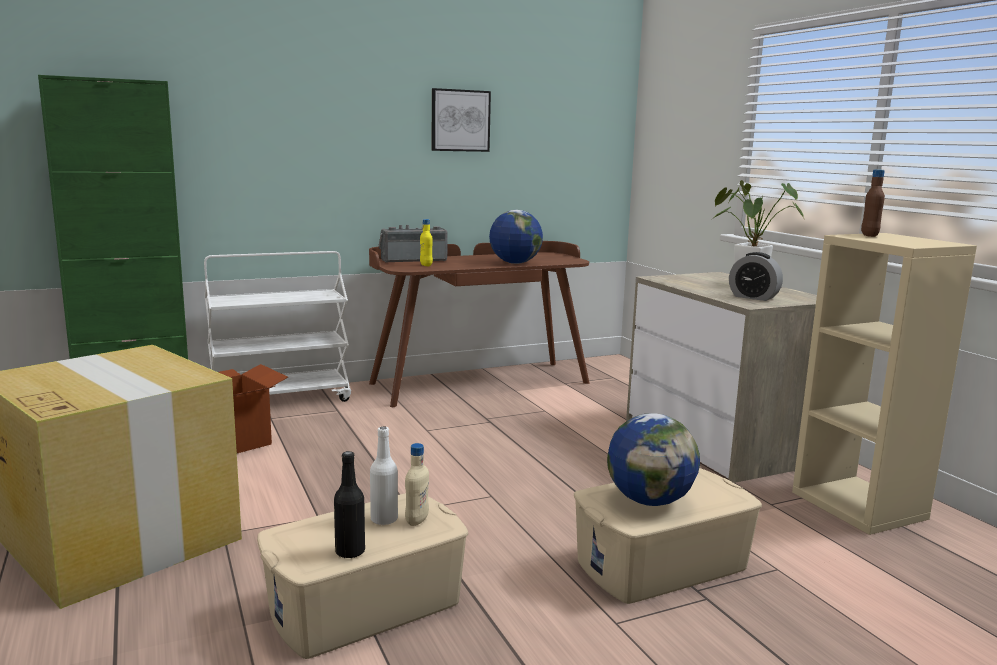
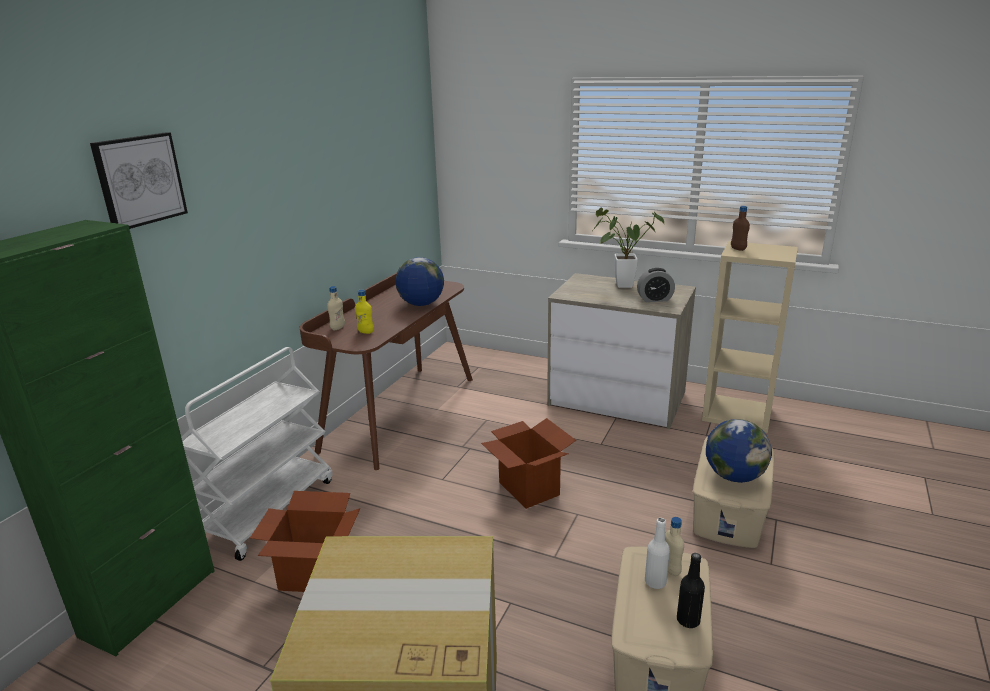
camera: 40 degrees left, 10 degrees up
radio [379,225,448,263] -> beige bottle [327,286,345,330]
picture [432,88,491,152] -> picture moved to [90,132,188,229]
none -> cardboard box [481,418,576,509]

